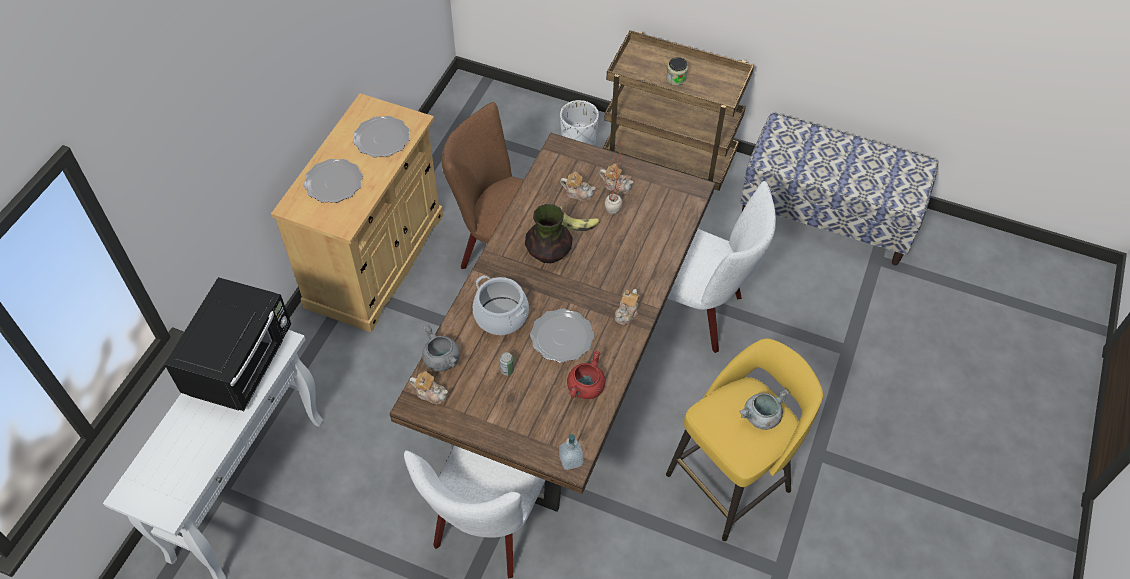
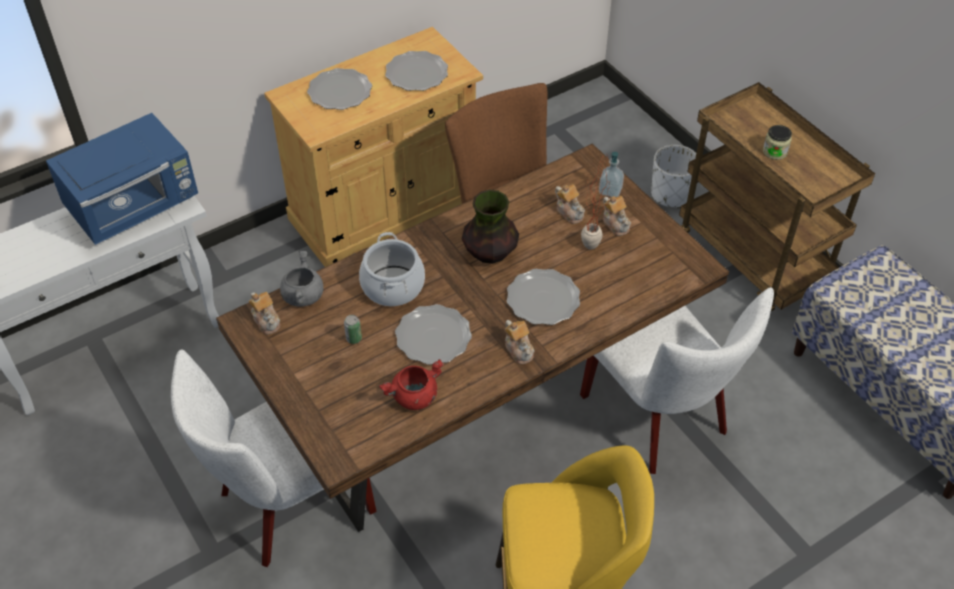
camera: 35 degrees right, 5 degrees down
black microwave [164,277,291,411] -> blue microwave [46,113,198,245]
soap dispenser [559,434,584,470] -> soap dispenser moved to [599,152,624,197]
banana [560,206,600,232] -> none
teapot [615,289,639,325] -> teapot turned 90 degrees counterclockwise [505,320,535,364]
grey cooking pot [739,389,790,430] -> none
none -> plate [507,269,580,325]

